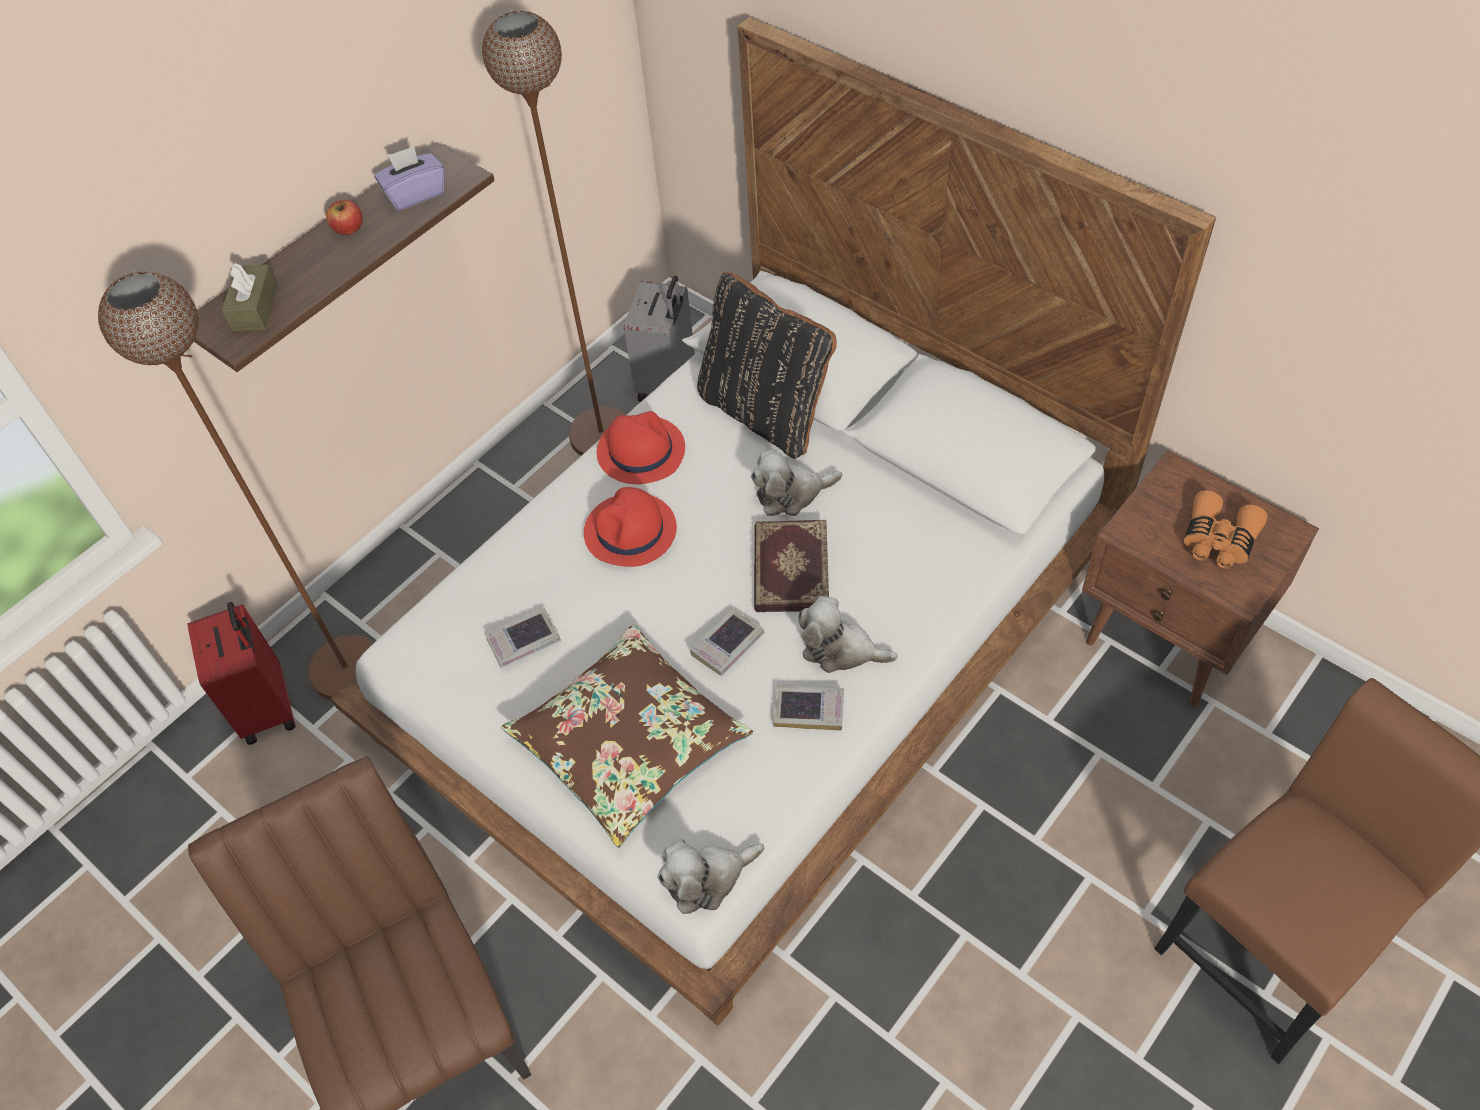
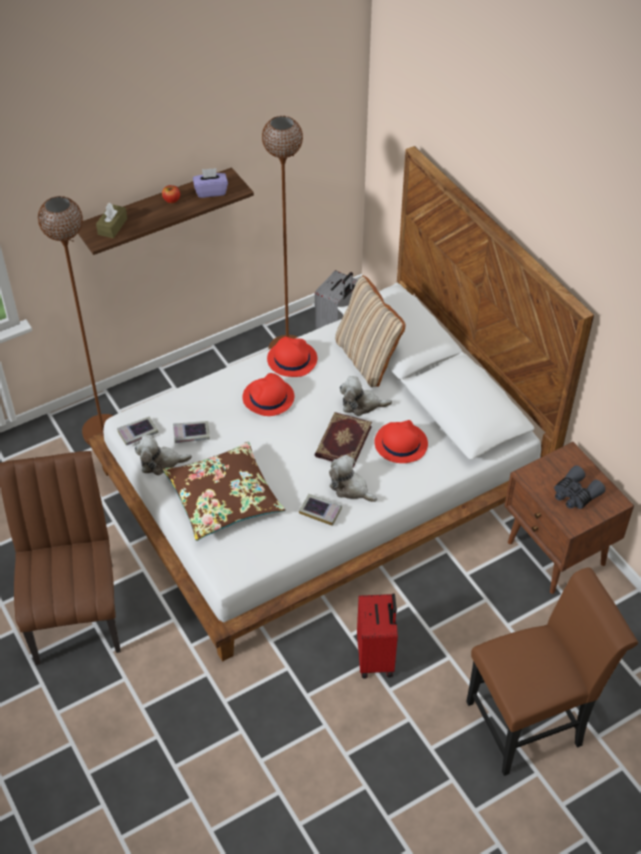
camera: 15 degrees right, 5 degrees down
red suitcase [188,602,296,745] -> red suitcase moved to [357,593,398,679]
plush toy [658,839,764,914] -> plush toy moved to [135,435,192,475]
book [690,608,764,676] -> book moved to [117,416,159,446]
black pillow [697,271,837,459] -> beige pillow [335,275,406,387]
orange binoculars [1184,490,1268,569] -> grey binoculars [554,465,606,509]
none -> red hat [374,420,428,463]

